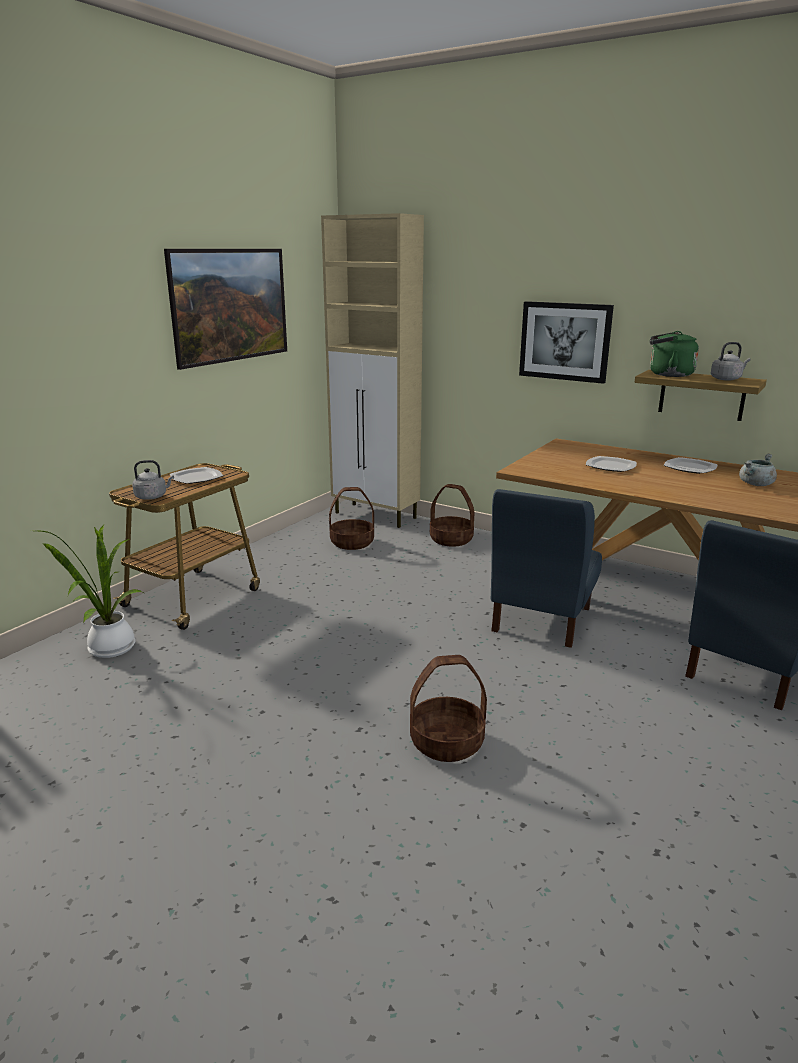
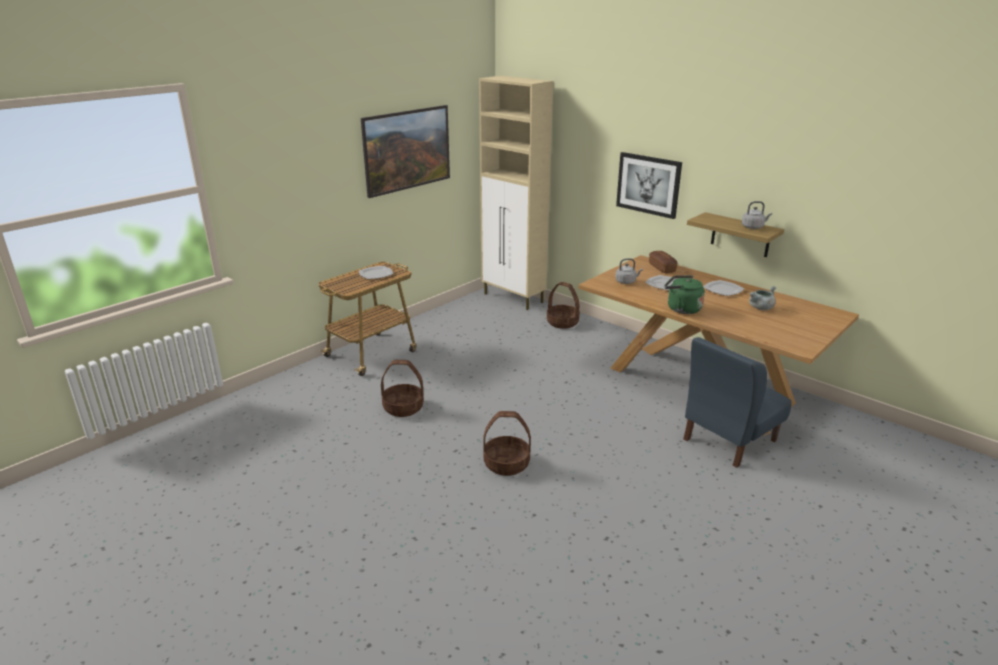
camera: 10 degrees right, 5 degrees up
potted plant [41,525,146,658] -> none
grey kettle [132,460,174,500] -> grey kettle moved to [615,258,643,284]
basket [329,487,374,550] -> basket moved to [381,360,424,417]
blue chair [491,489,602,648] -> none
green kettle [650,331,699,377] -> green kettle moved to [664,275,705,314]
none -> bread [649,251,677,273]

